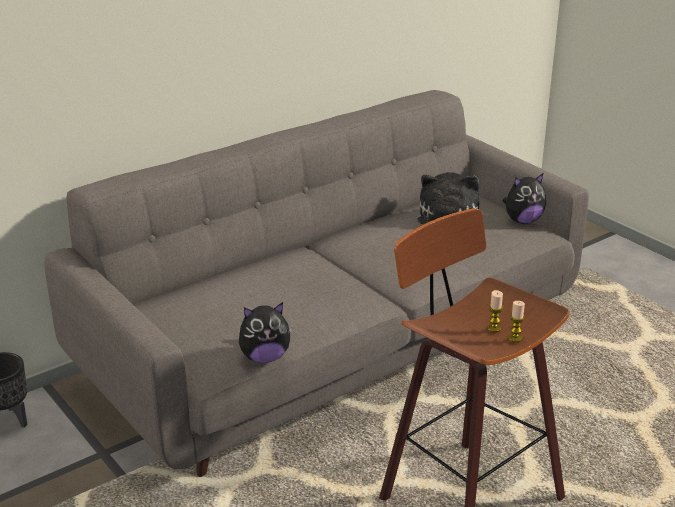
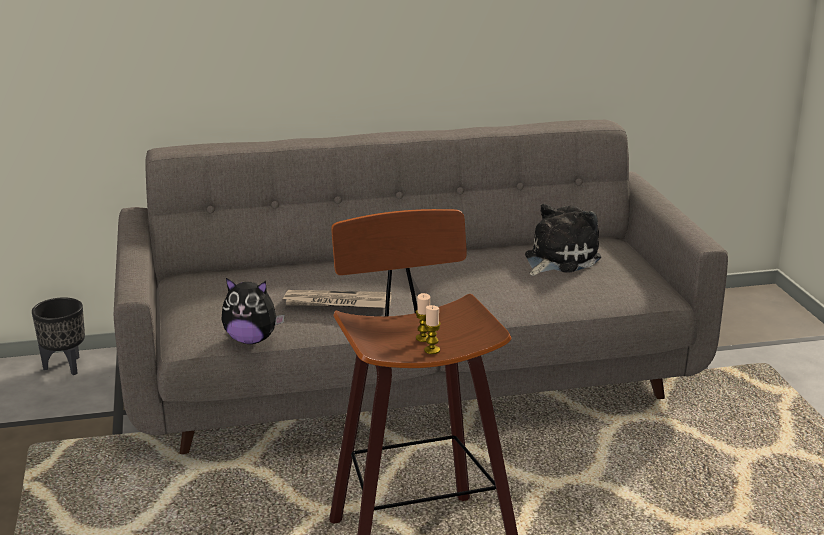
camera: 25 degrees right, 5 degrees down
plush toy [503,174,546,224] -> none
none -> newspaper [281,290,392,308]

